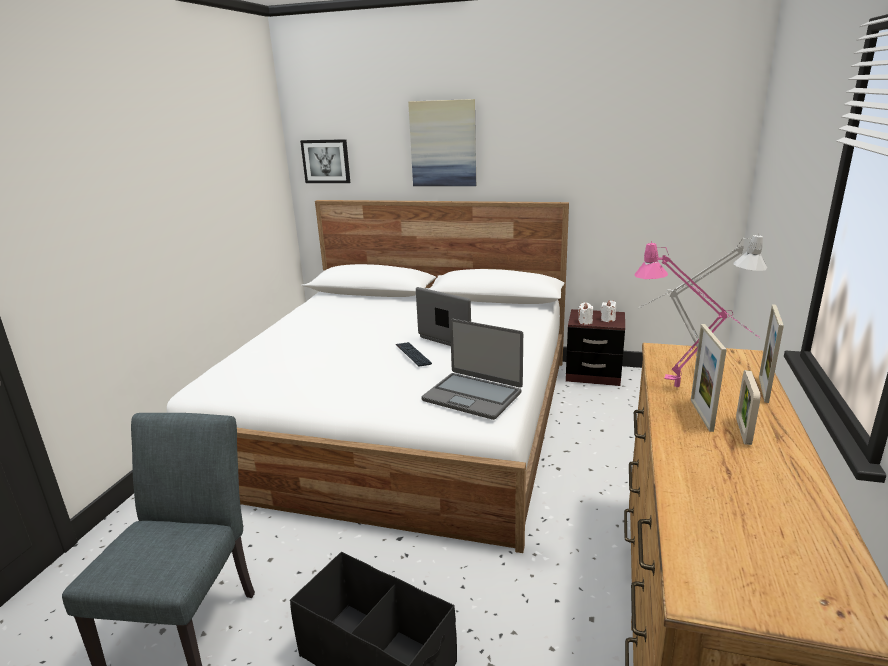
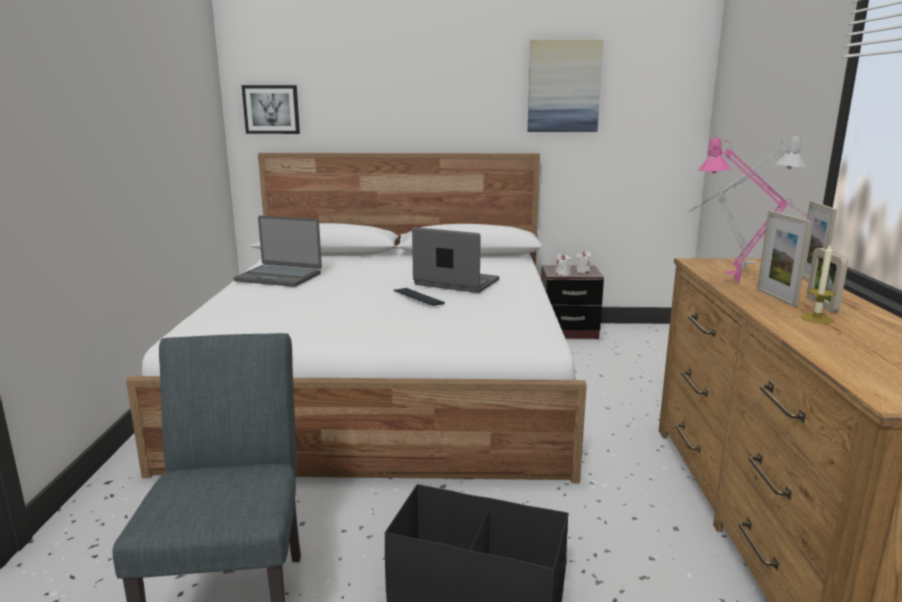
camera: 15 degrees left, 5 degrees down
picture [408,99,476,186] -> picture moved to [527,40,603,132]
laptop [421,319,523,420] -> laptop moved to [234,216,322,287]
none -> candle [801,245,836,324]

